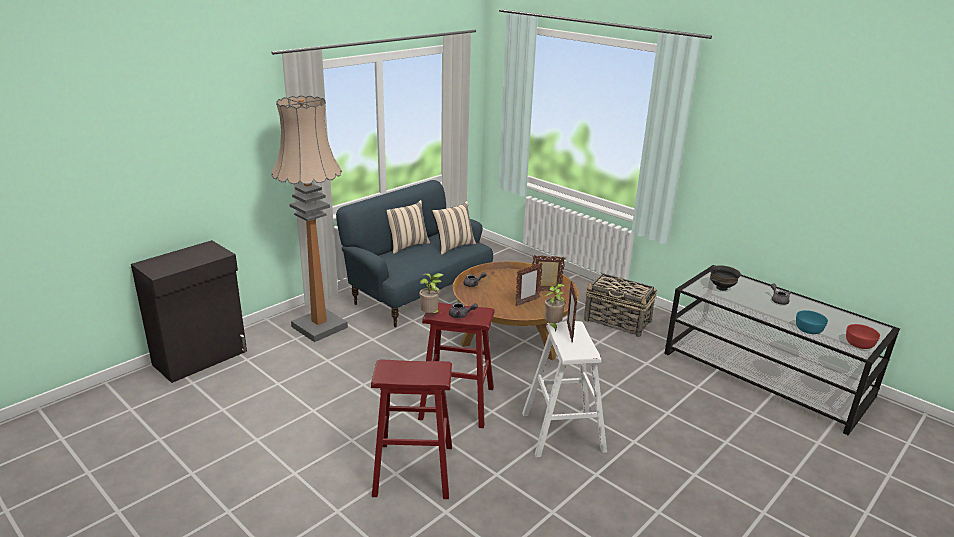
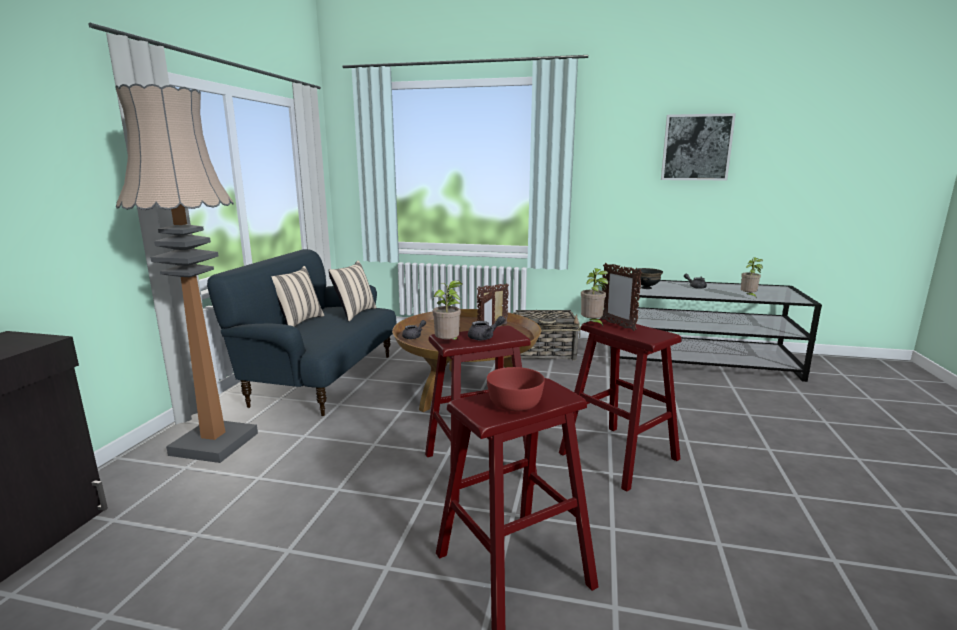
camera: 30 degrees left, 10 degrees down
white stool [522,321,607,457] -> red stool [559,317,682,492]
turquoise bowl [796,310,828,334] -> potted plant [741,257,763,299]
red bowl [846,324,880,349] -> red bowl moved to [487,367,545,411]
none -> picture [661,113,736,180]

